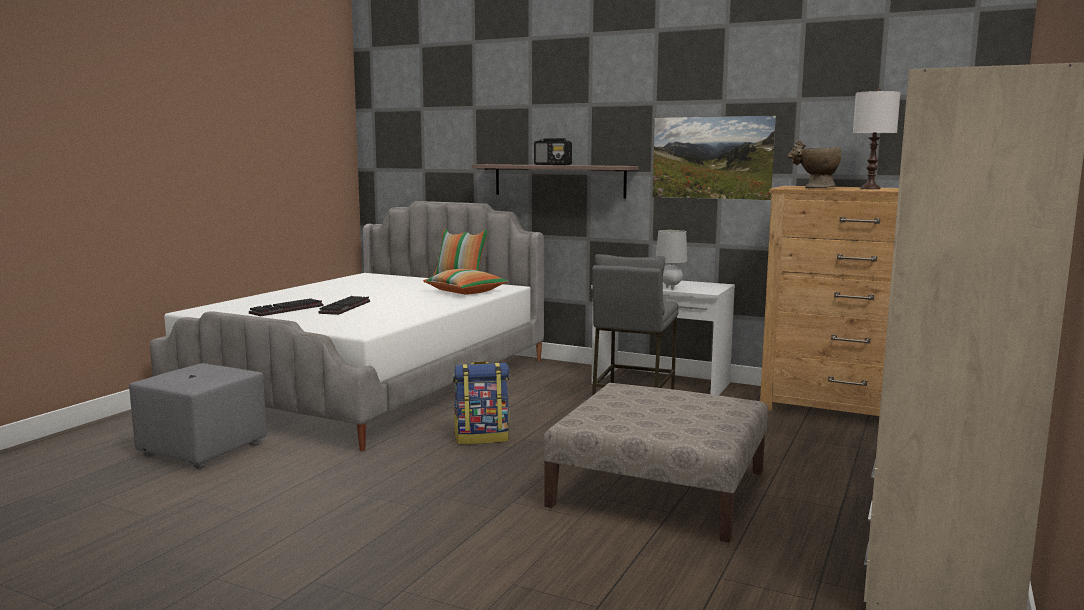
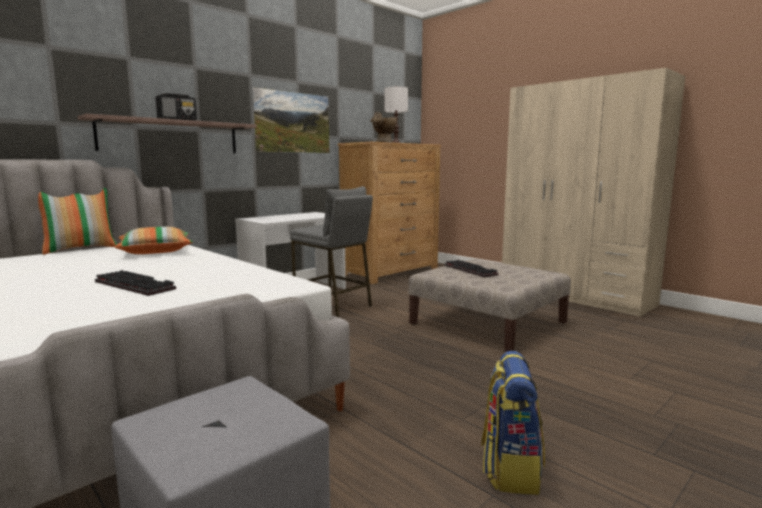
camera: 70 degrees left, 0 degrees up
keyboard [249,298,323,316] -> keyboard moved to [445,260,498,277]
backpack [453,361,509,445] -> backpack moved to [481,351,545,495]
grey table lamp [656,230,687,290] -> none

